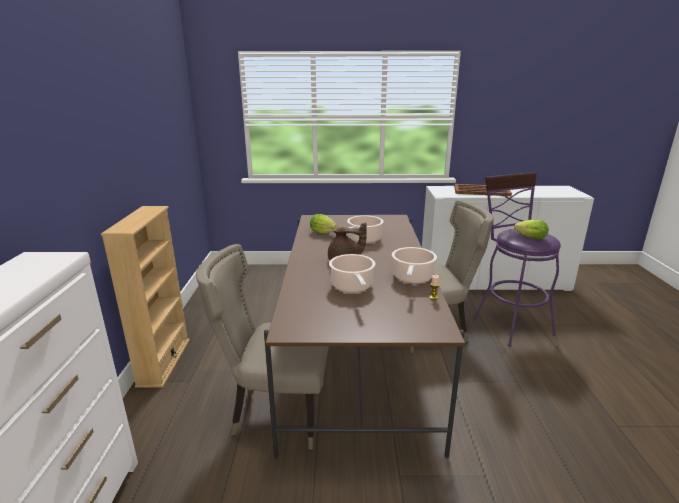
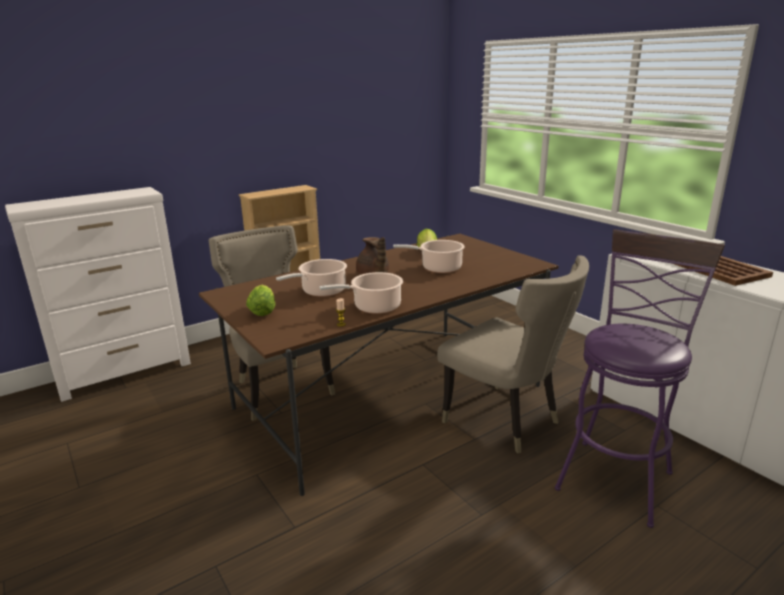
camera: 55 degrees right, 0 degrees up
lettuce [514,219,549,239] -> lettuce moved to [246,284,275,316]

